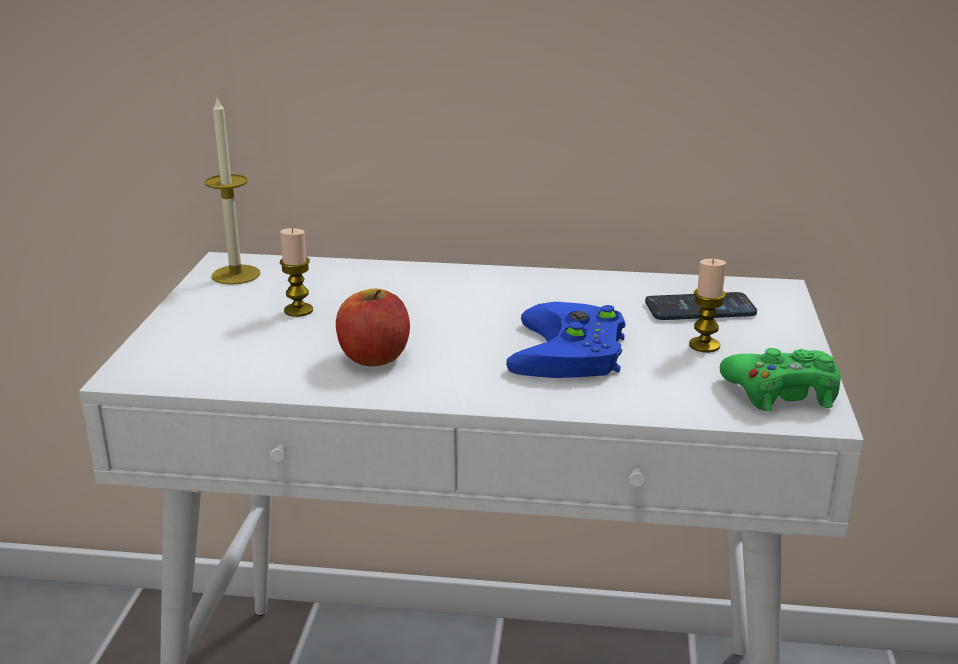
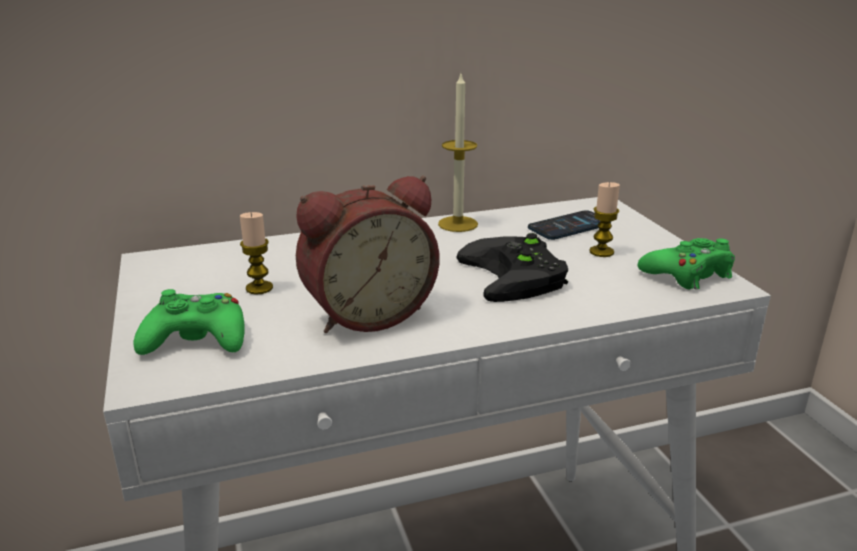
camera: 25 degrees left, 0 degrees up
candle [205,95,260,285] -> candle moved to [438,74,478,232]
apple [336,289,410,366] -> alarm clock [296,176,439,333]
blue game controller [506,302,626,378] -> black game controller [456,233,568,302]
none -> green game controller [133,289,244,355]

